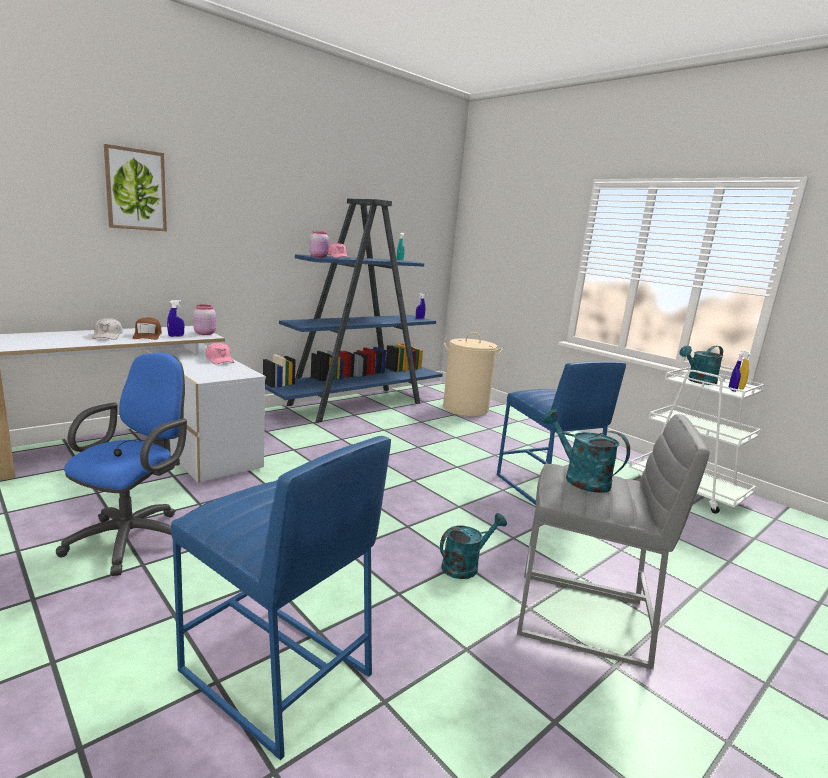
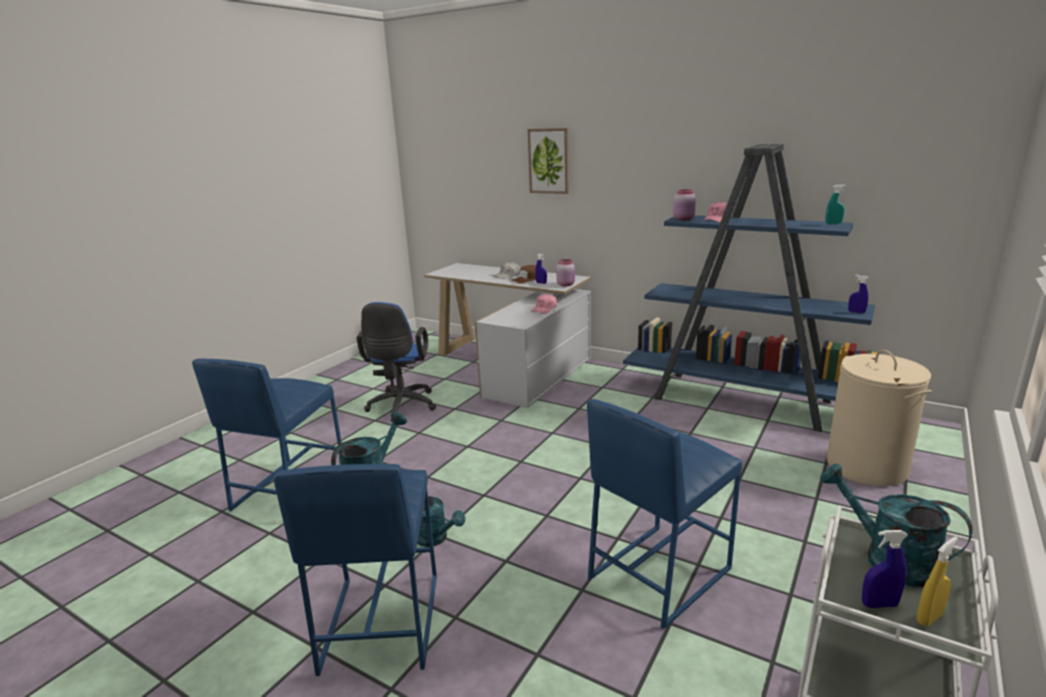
camera: 75 degrees right, 5 degrees up
blue office chair [56,353,187,576] -> blue office chair turned 90 degrees clockwise [356,302,436,422]
grey stool [517,414,710,670] -> blue stool [274,464,437,676]

